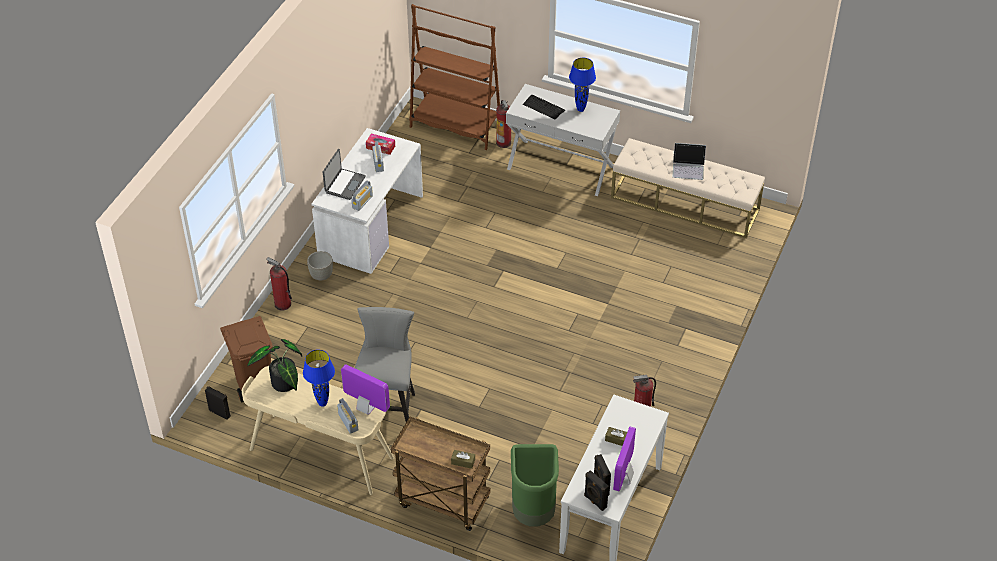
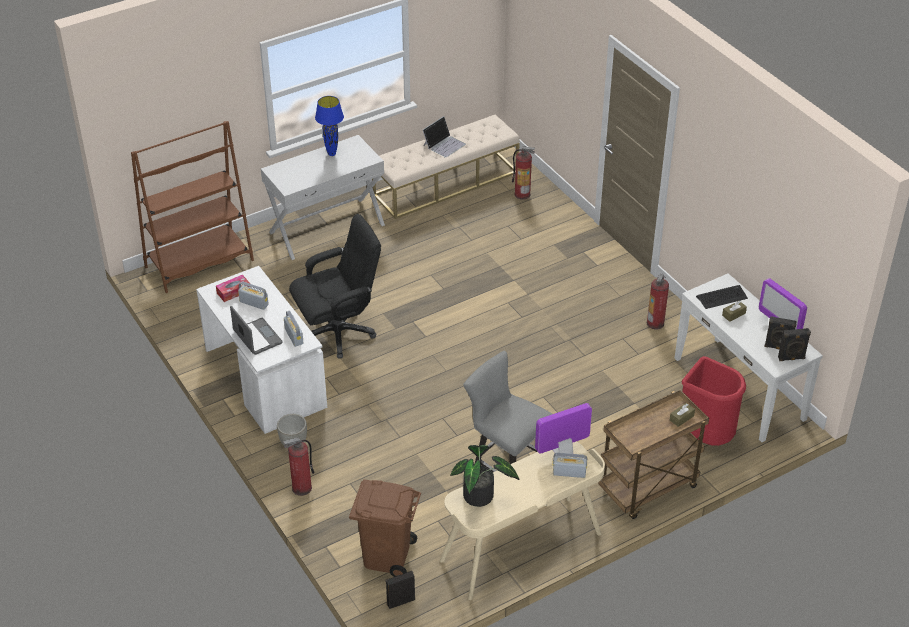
camera: 55 degrees left, 5 degrees down
blue table lamp [303,350,335,407] -> none
fire extinguisher [496,100,511,148] -> fire extinguisher moved to [512,146,535,200]
green trash can [511,444,559,526] -> red trash can [682,356,746,446]
keyboard [523,94,565,119] -> keyboard moved to [696,285,748,309]
none -> black office chair [289,214,381,359]

